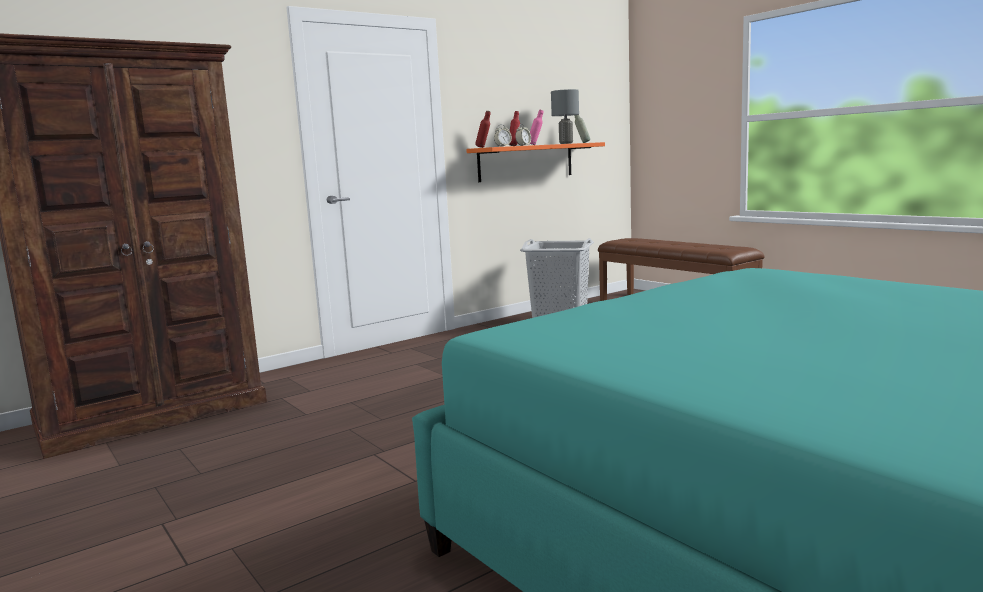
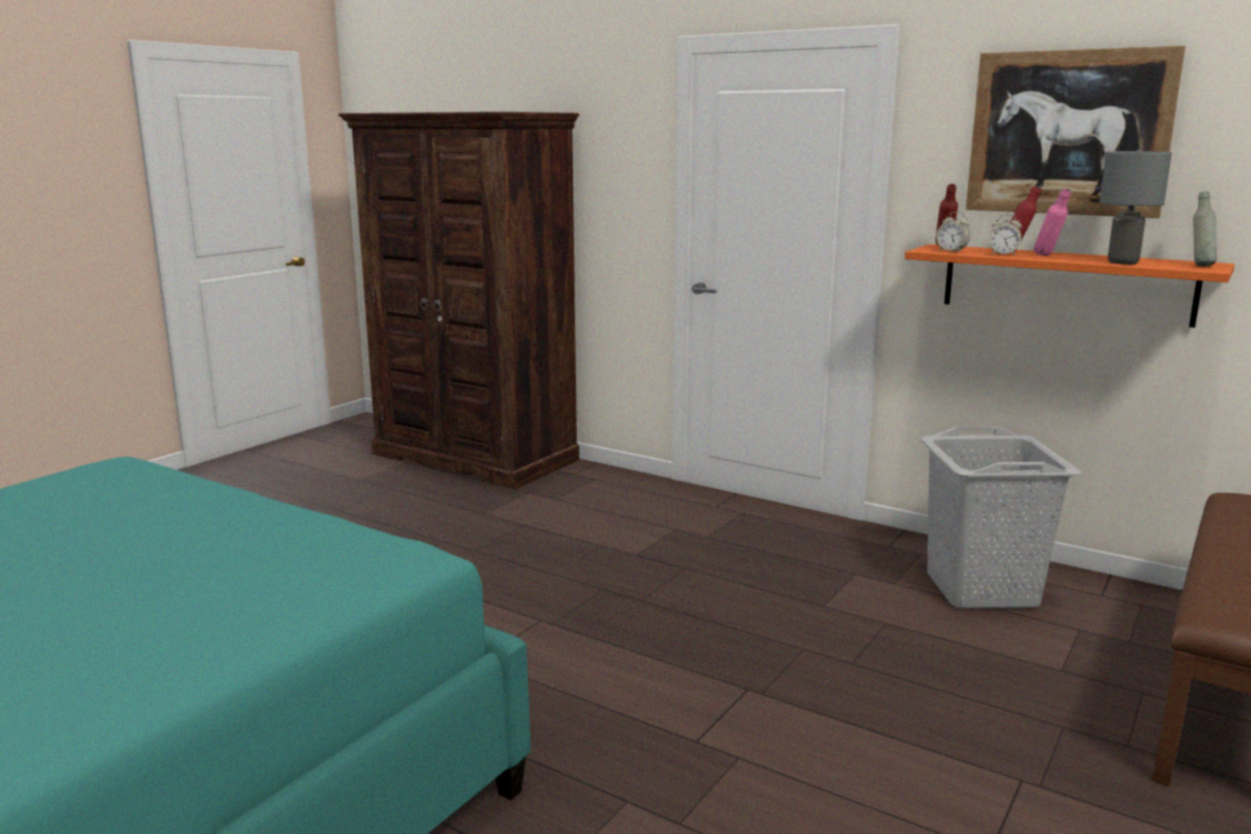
camera: 70 degrees right, 5 degrees up
none -> picture [966,46,1185,218]

